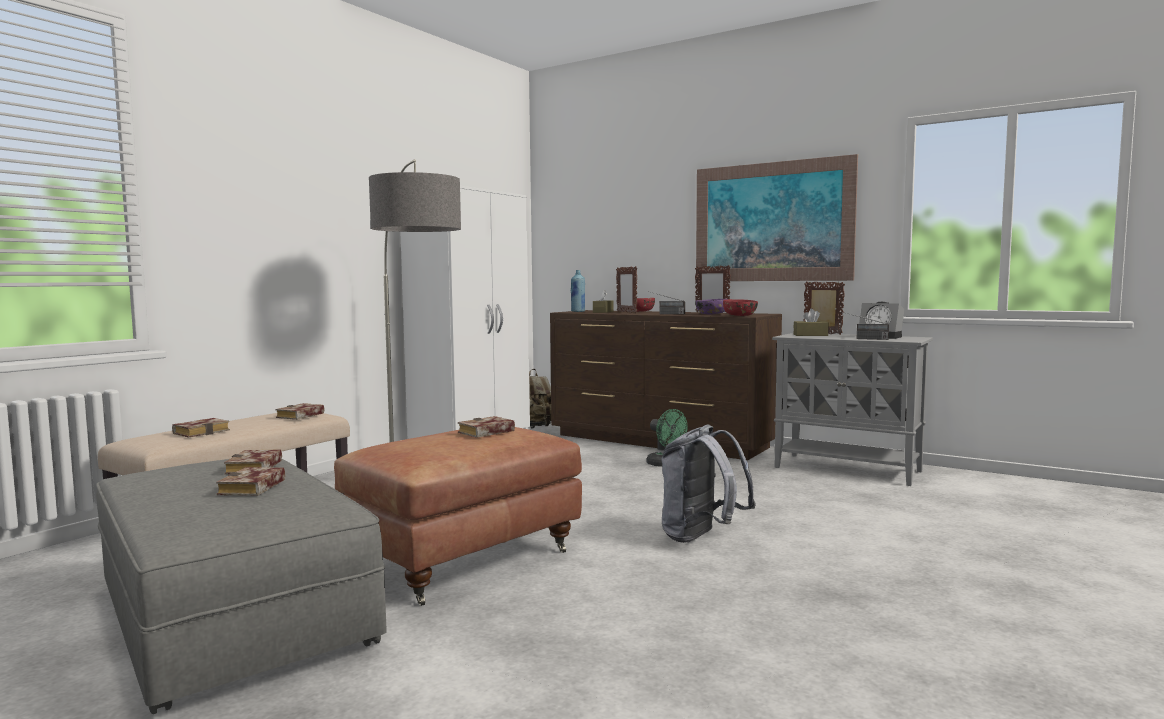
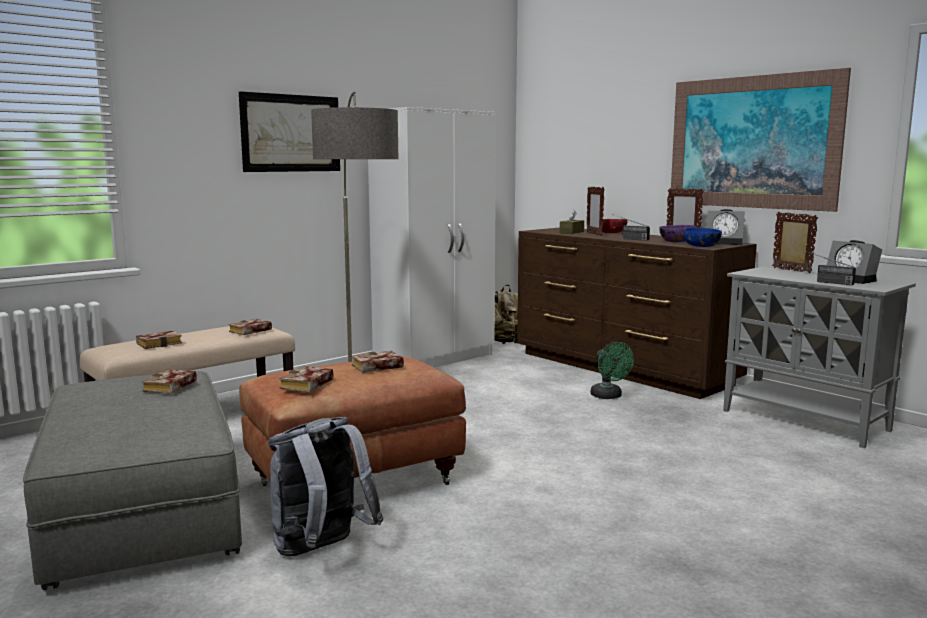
camera: 15 degrees right, 5 degrees up
book [216,467,285,496] -> book moved to [279,366,334,392]
blue bottle [571,270,585,312] -> none
grey backpack [661,425,756,543] -> grey backpack moved to [268,417,383,556]
red bowl [723,299,758,316] -> blue bowl [684,228,722,247]
brown tissue box [794,309,829,336] -> none
none -> picture [239,91,340,172]
none -> alarm clock [707,209,745,245]

